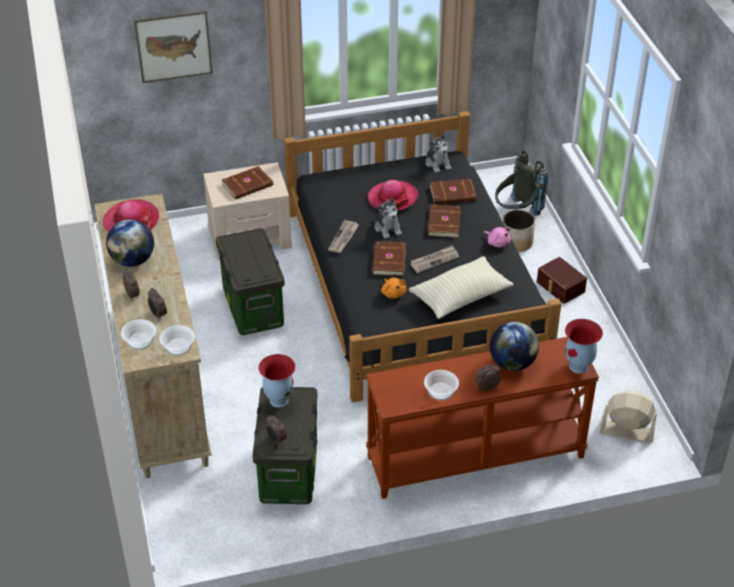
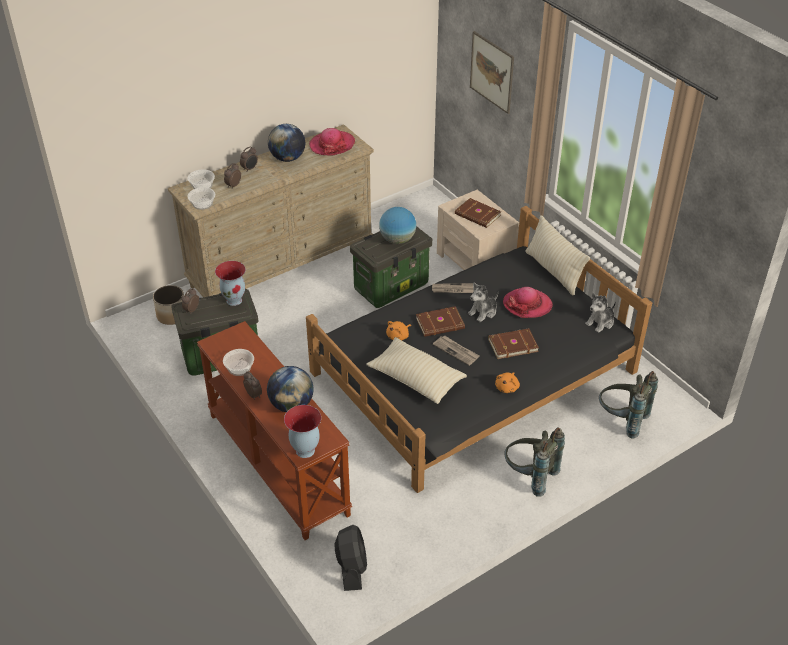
camera: 70 degrees right, 0 degrees up
brown book [430,179,477,204] -> none
pink plush toy [483,227,511,248] -> orange plush toy [495,372,520,393]
planter [502,210,535,252] -> planter moved to [153,285,184,325]
brown storage box [537,257,587,304] -> grey backpack [504,427,565,497]
beige fan [600,391,657,443] -> black fan [334,525,367,591]
none -> globe [379,207,416,244]
none -> beige pillow [525,215,590,295]

